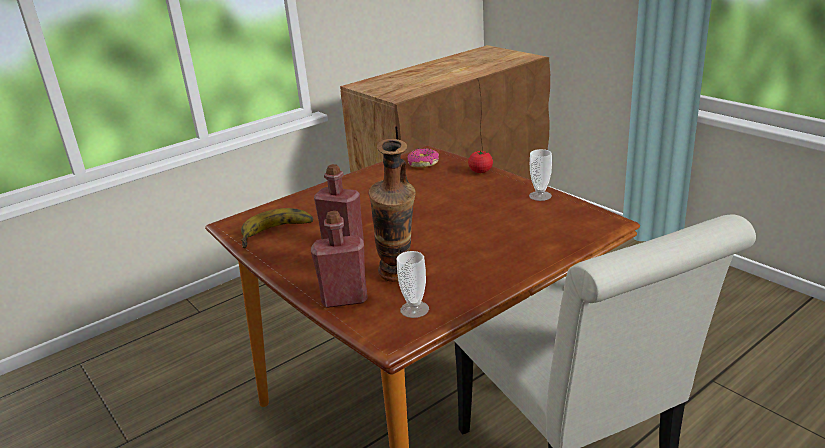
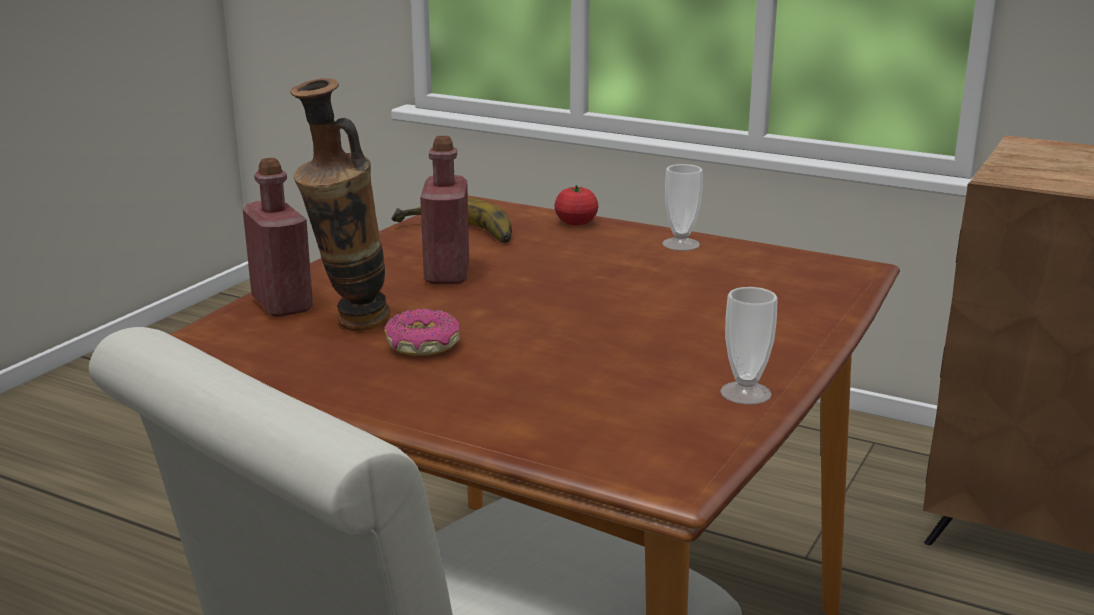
camera: 65 degrees right, 5 degrees down
cup [397,251,429,318] -> cup moved to [662,164,703,251]
donut [407,148,439,168] -> donut moved to [385,308,460,356]
tomato [468,150,493,173] -> tomato moved to [554,185,598,225]

